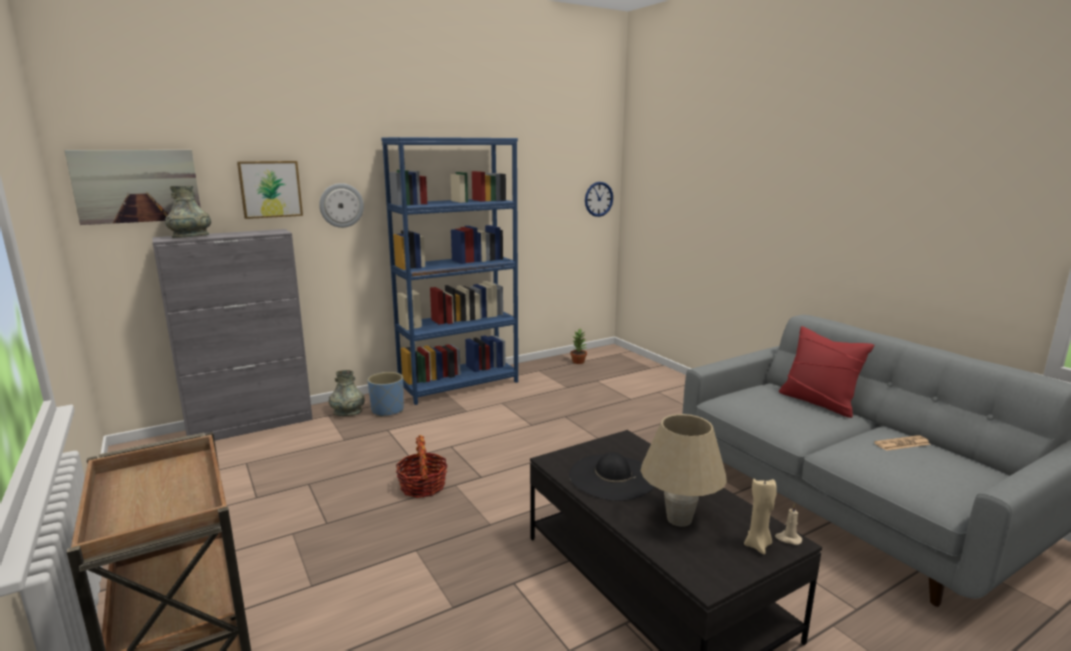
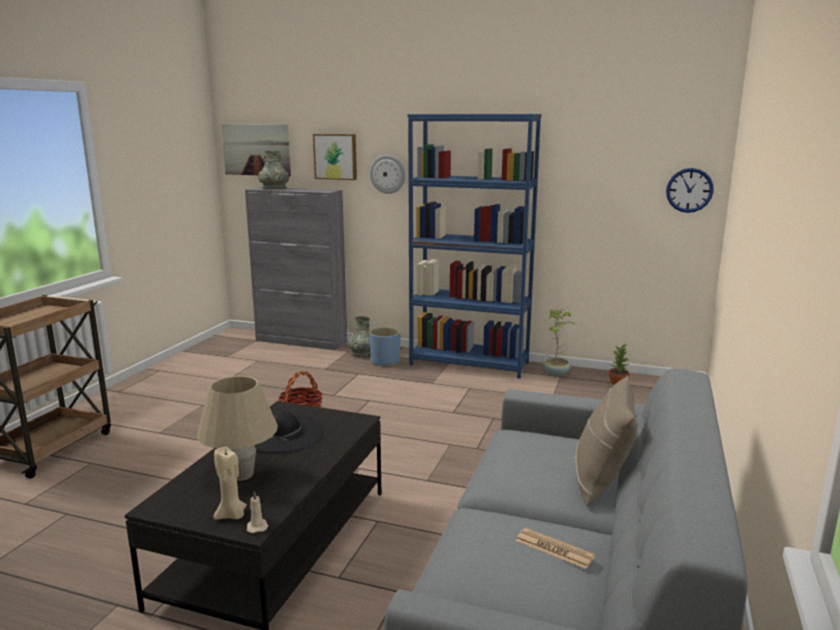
camera: 50 degrees right, 0 degrees up
red pillow [779,326,875,418] -> beige pillow [575,376,638,506]
none -> potted plant [543,309,575,376]

